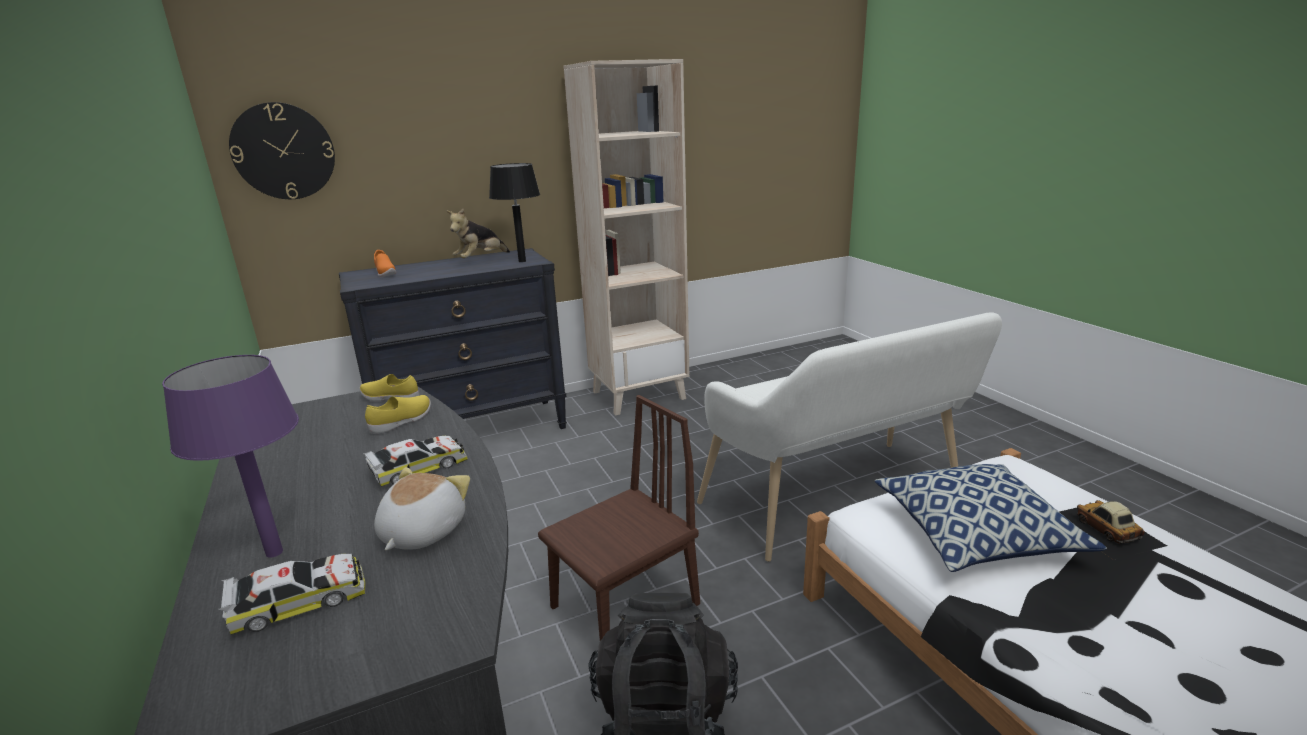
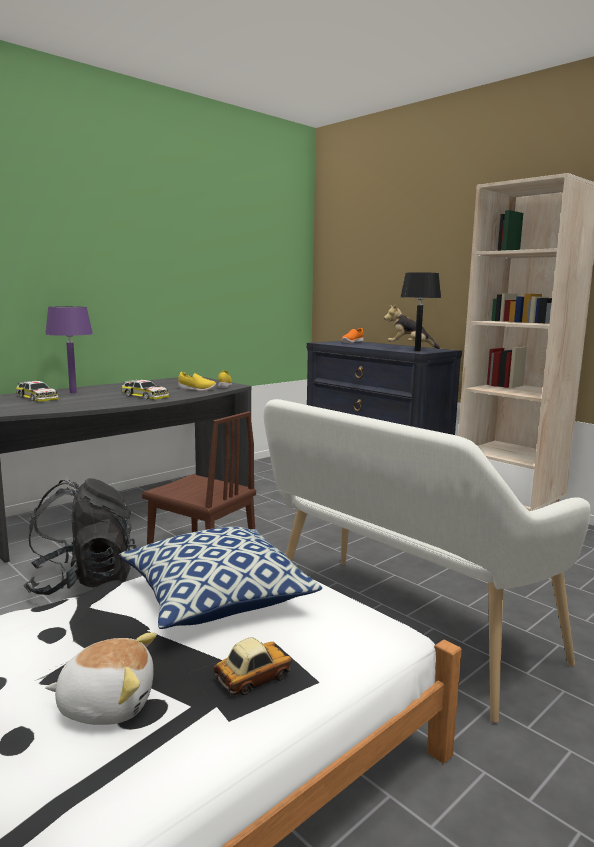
camera: 70 degrees right, 10 degrees down
wall clock [229,102,335,199] -> none
plush toy [374,467,470,550] -> plush toy moved to [45,632,156,725]

